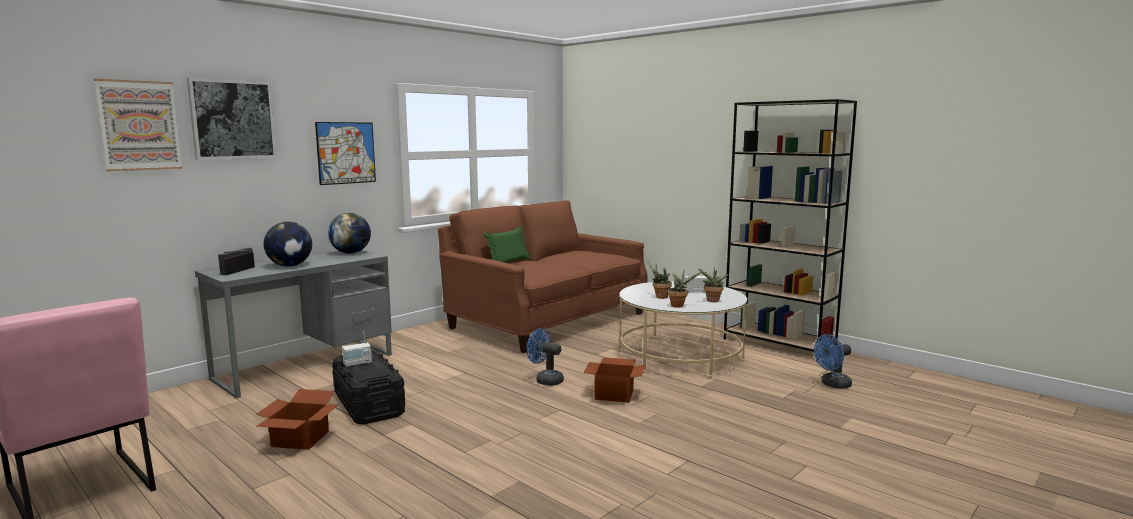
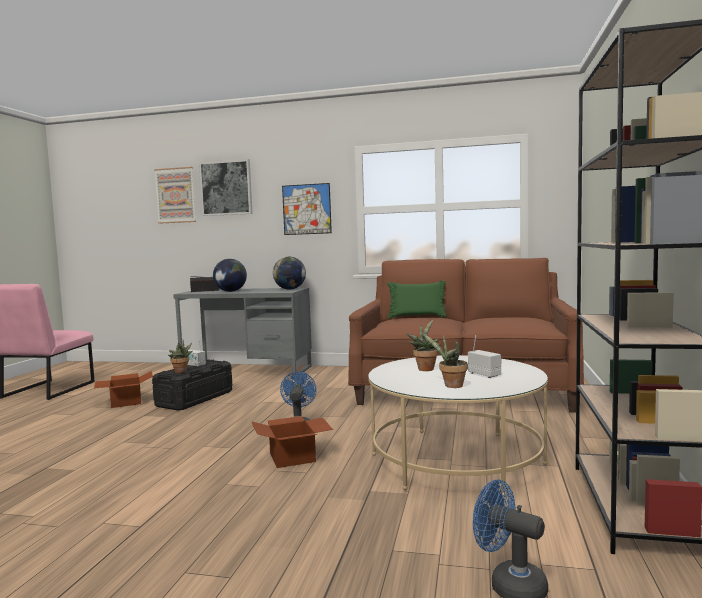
camera: 60 degrees right, 5 degrees down
potted plant [668,271,702,308] -> potted plant moved to [168,340,193,373]

